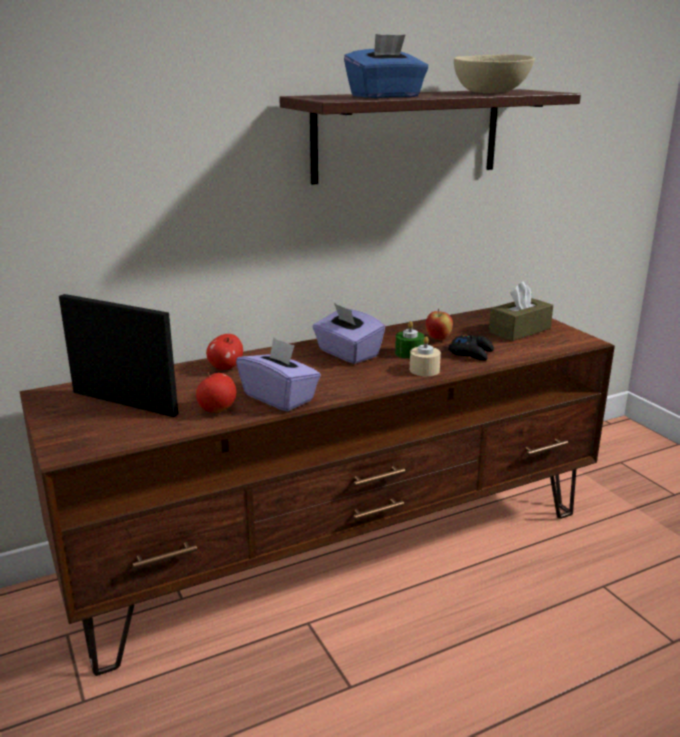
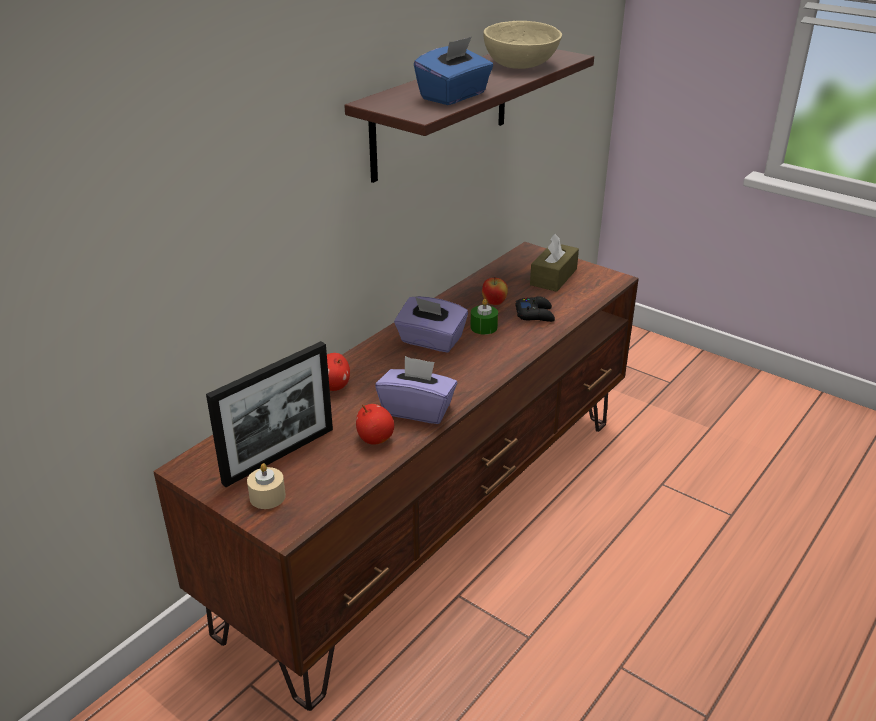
camera: 25 degrees left, 10 degrees up
picture frame [59,294,178,417] -> picture frame turned 135 degrees clockwise [206,341,333,487]
beige candle [410,336,441,376] -> beige candle moved to [247,463,286,509]

